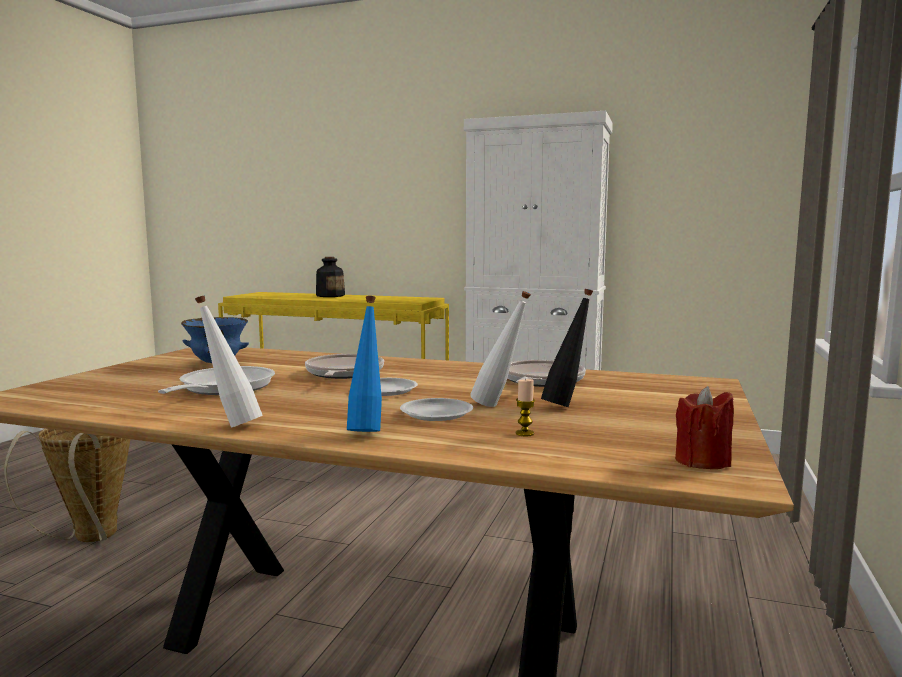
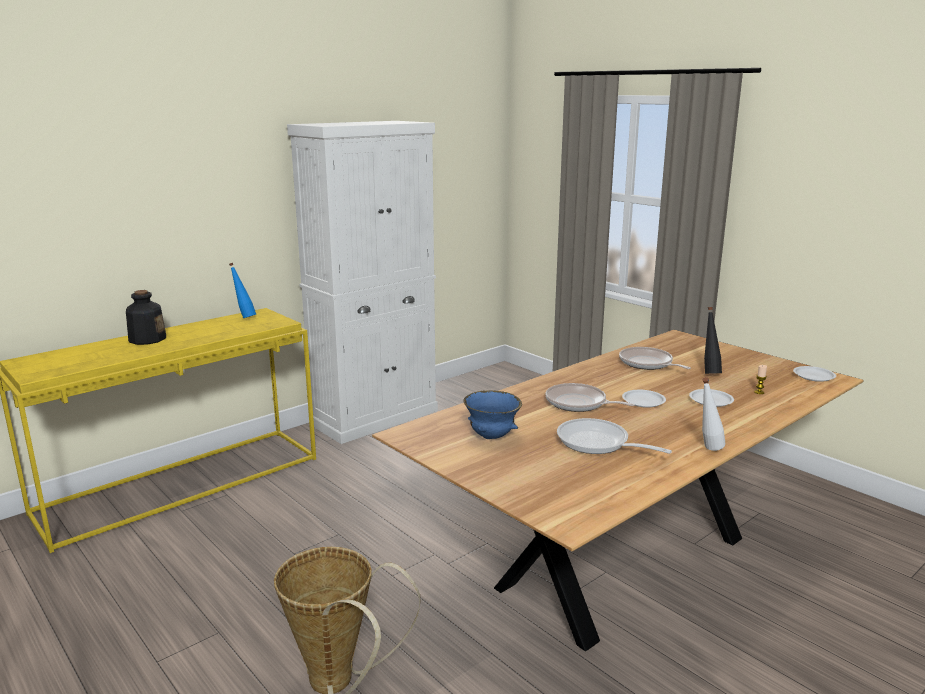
camera: 60 degrees left, 10 degrees up
blue bottle [347,296,382,432] -> blue bottle moved to [229,263,256,318]
white bottle [470,291,531,407] -> none
red candle [675,386,734,469] -> white plate [793,366,836,382]

